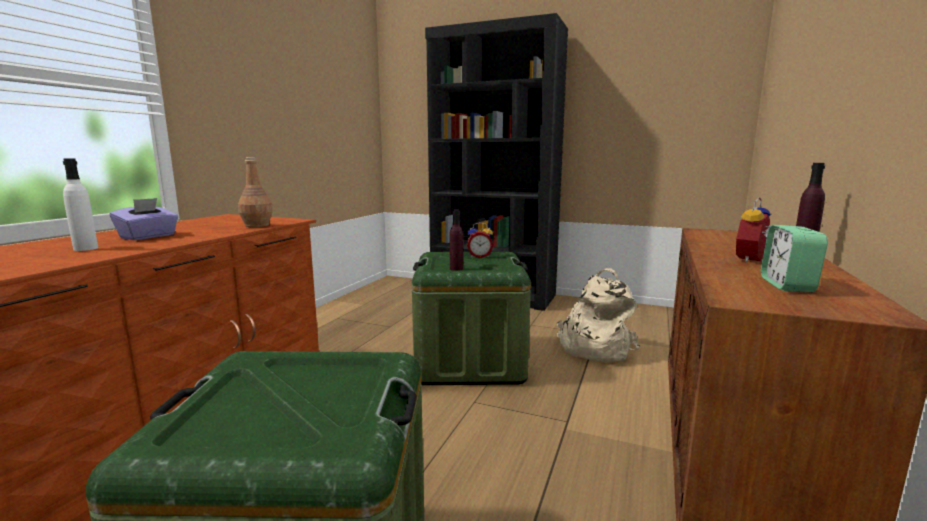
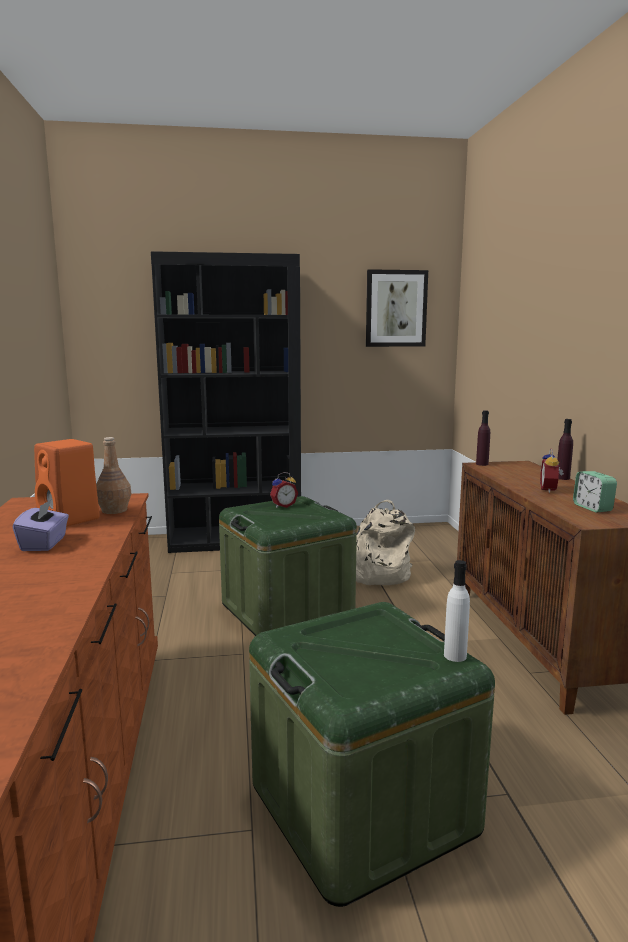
camera: 30 degrees left, 0 degrees up
white bottle [63,158,99,251] -> white bottle moved to [444,560,470,662]
purple bottle [450,209,463,270] -> purple bottle moved to [476,410,490,466]
none -> orange speaker [34,439,100,527]
none -> picture [366,269,428,347]

